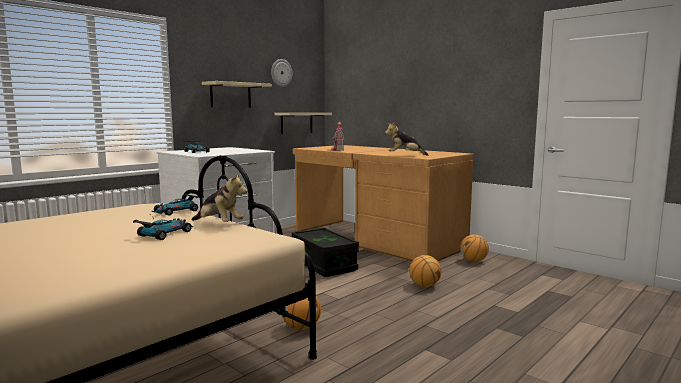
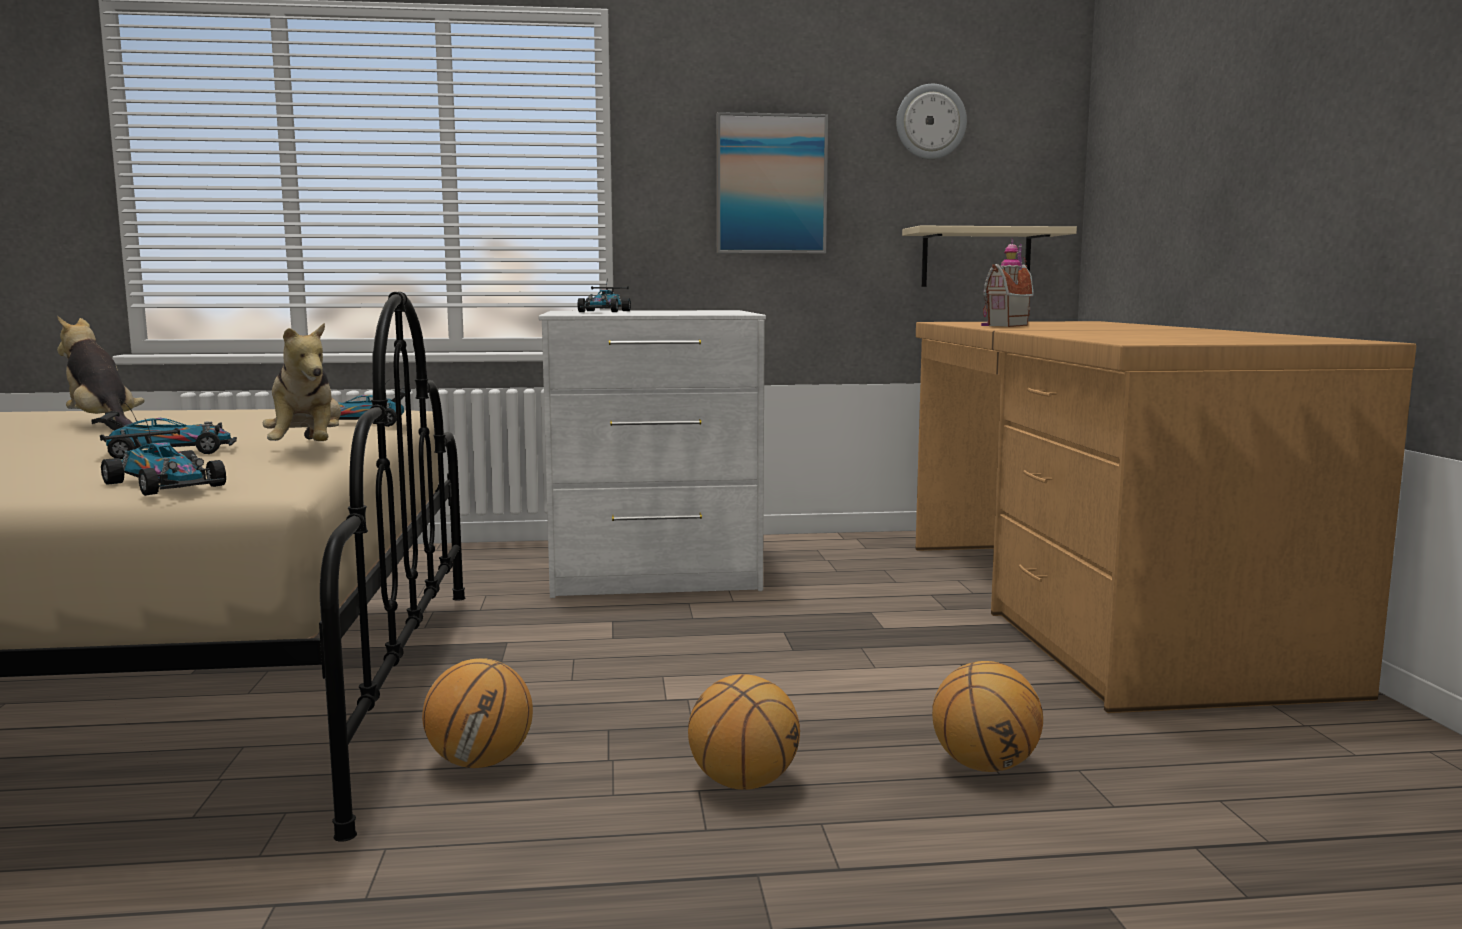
camera: 40 degrees right, 0 degrees up
beige shelf [202,81,272,108] -> picture [716,112,828,254]
black storage box [292,228,359,277] -> none
plush toy [385,122,429,156] -> plush toy moved to [57,316,145,426]
basketball [461,235,489,262] -> basketball moved to [688,674,800,790]
none -> toy car [100,418,226,496]

